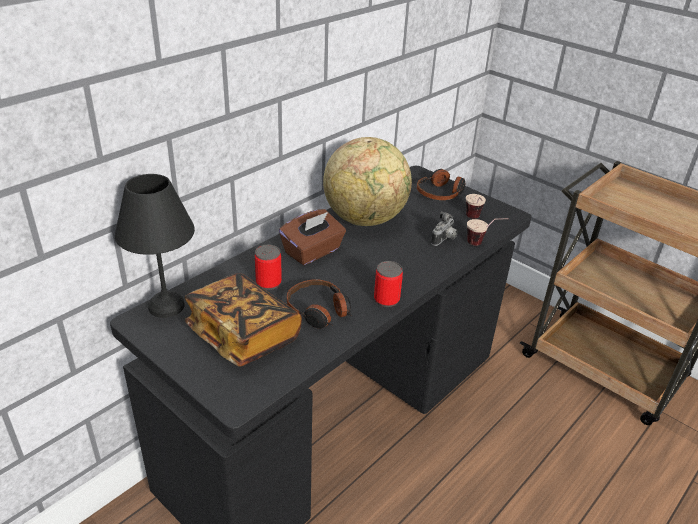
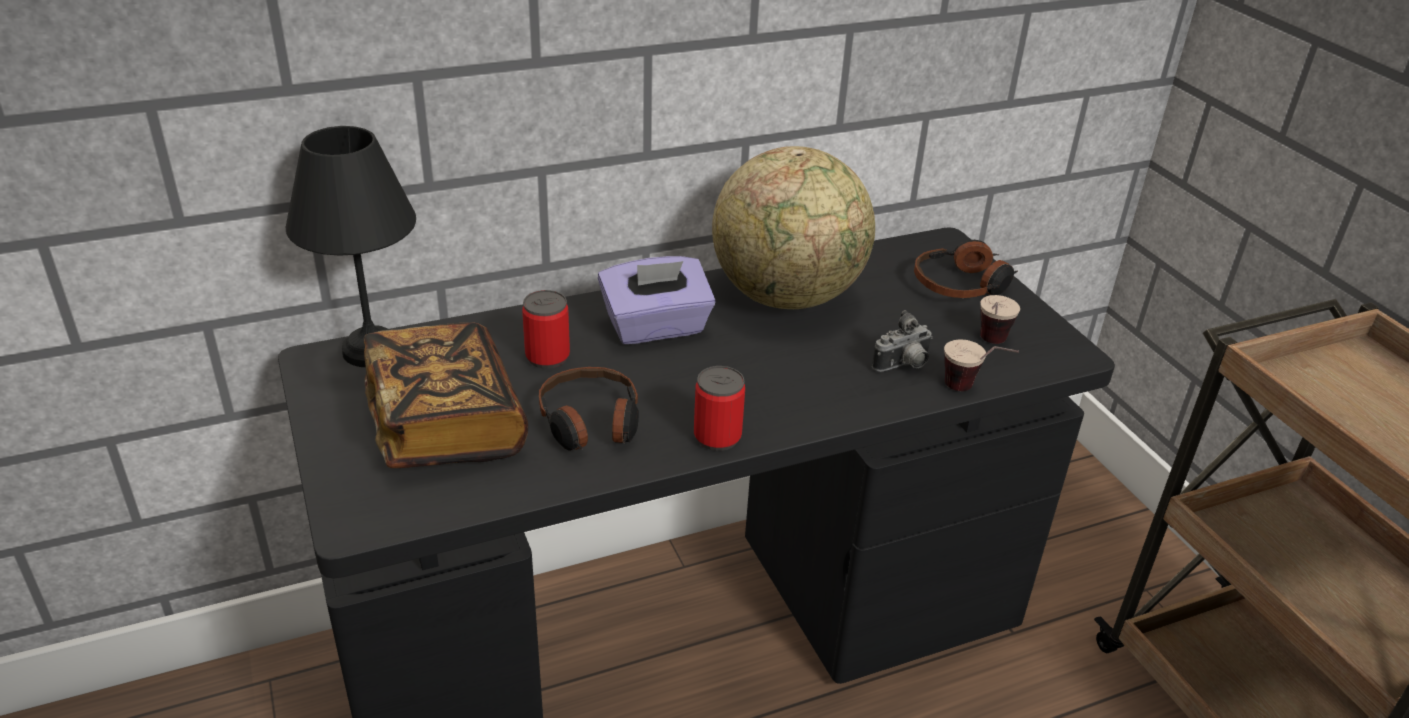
camera: 25 degrees right, 0 degrees up
brown tissue box [279,209,346,265] -> purple tissue box [598,256,716,344]

